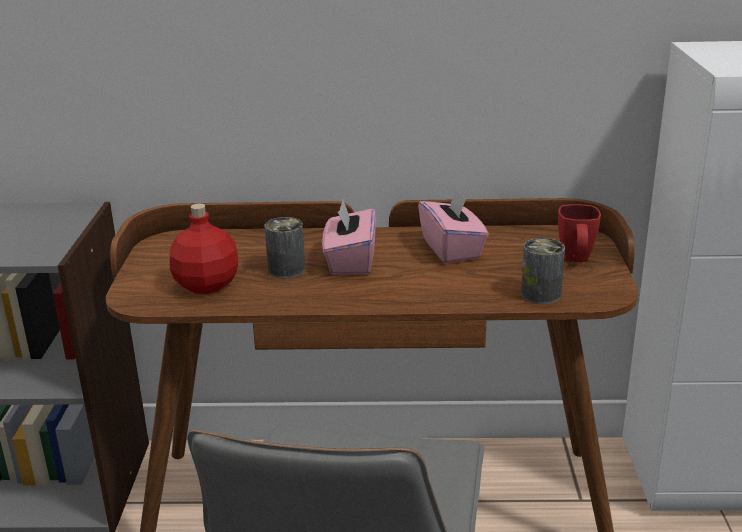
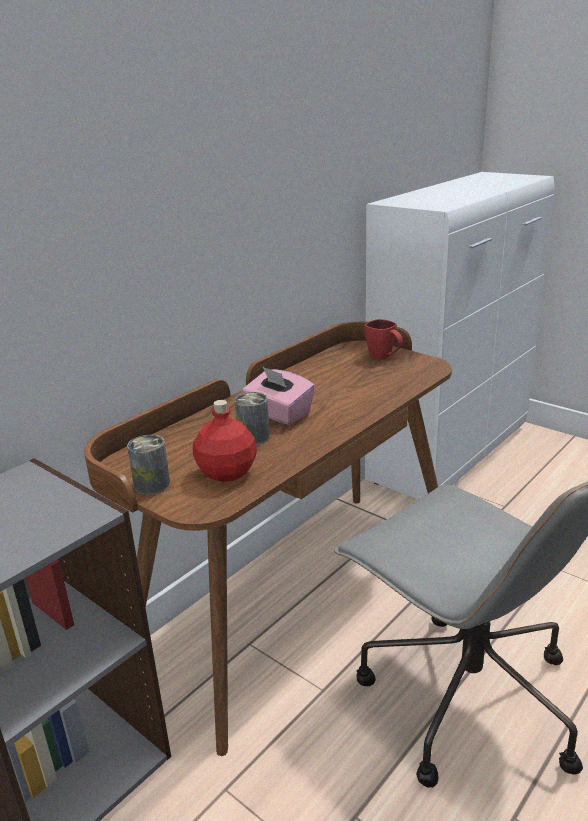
camera: 50 degrees left, 0 degrees up
pink tissue box [418,188,489,264] -> none
can [521,238,565,304] -> can moved to [127,435,170,495]

